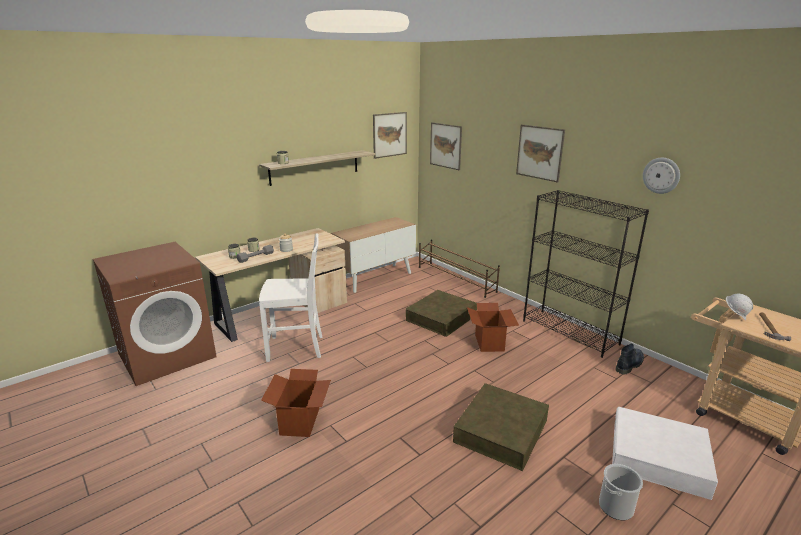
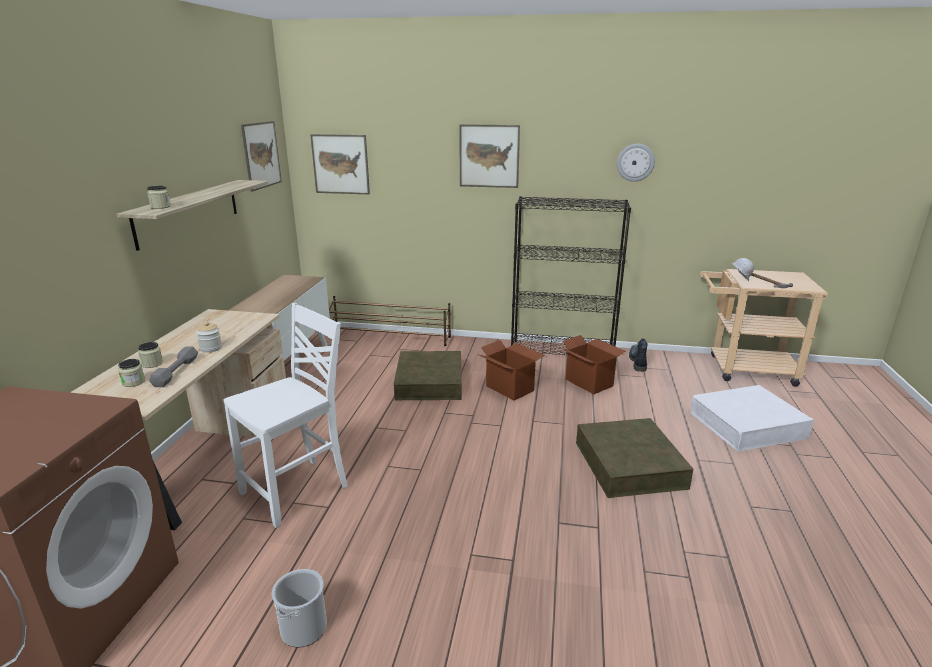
camera: 40 degrees left, 0 degrees up
cardboard box [261,369,331,437] -> cardboard box moved to [560,335,626,394]
bucket [599,464,643,520] -> bucket moved to [272,569,327,648]

